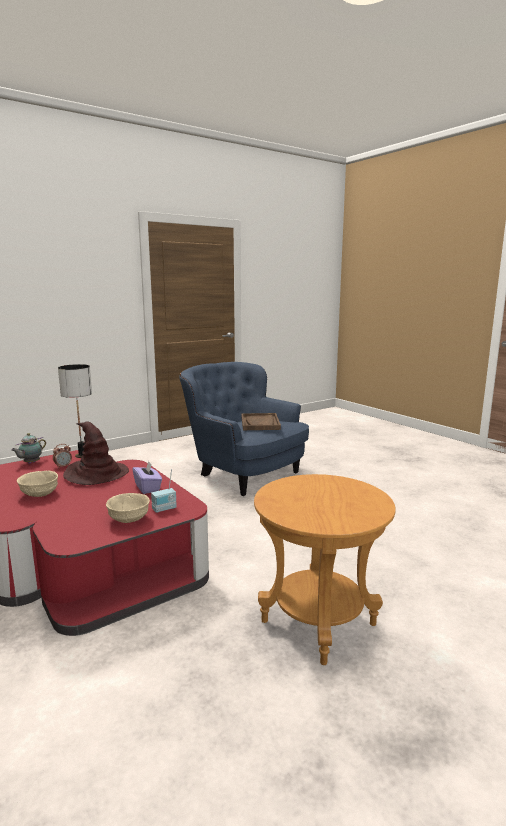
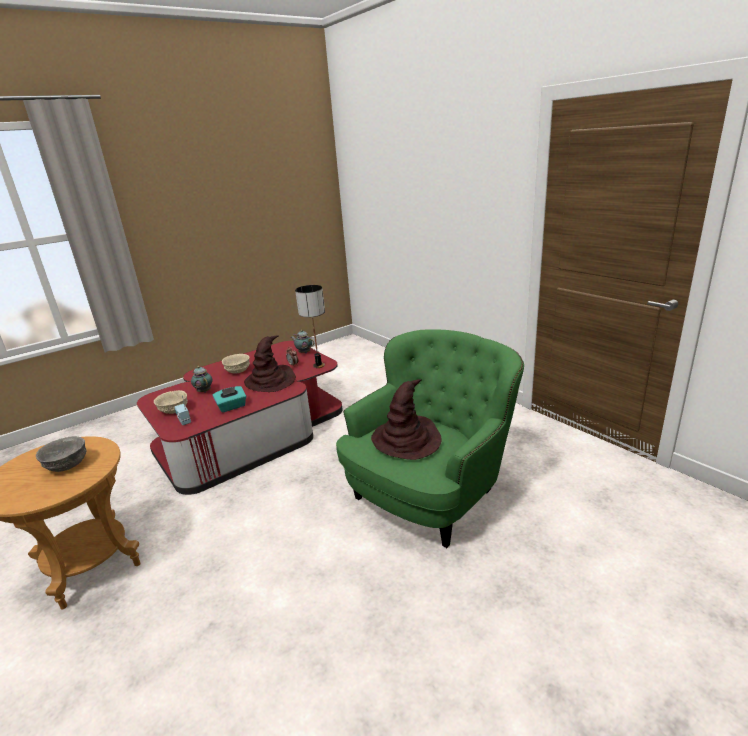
camera: 90 degrees right, 10 degrees up
purple tissue box [133,461,162,494] -> turquoise tissue box [212,386,246,413]
blue armchair [179,362,309,496] -> green armchair [336,330,524,548]
brown tray [241,413,281,430] -> brown hat [371,379,442,460]
none -> grey bowl [36,436,87,472]
none -> teapot [191,366,212,393]

